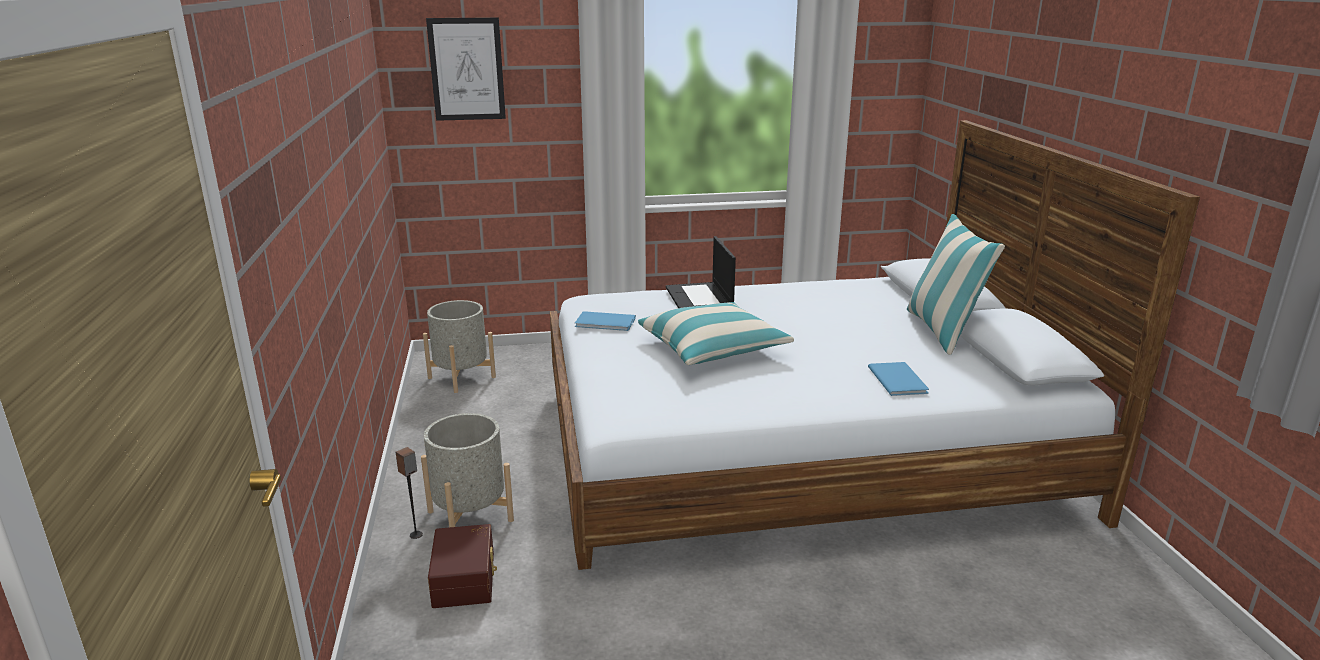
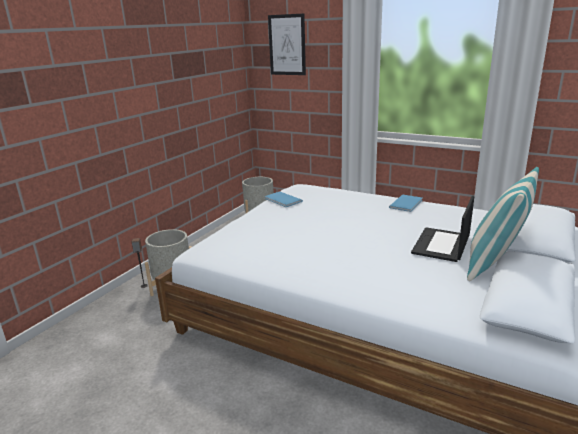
camera: 40 degrees right, 0 degrees up
brown storage box [428,524,497,608] -> none
pillow [638,302,794,365] -> none
laptop [666,236,736,308] -> laptop moved to [411,196,474,262]
blue book [868,362,929,396] -> blue book moved to [389,195,422,212]

